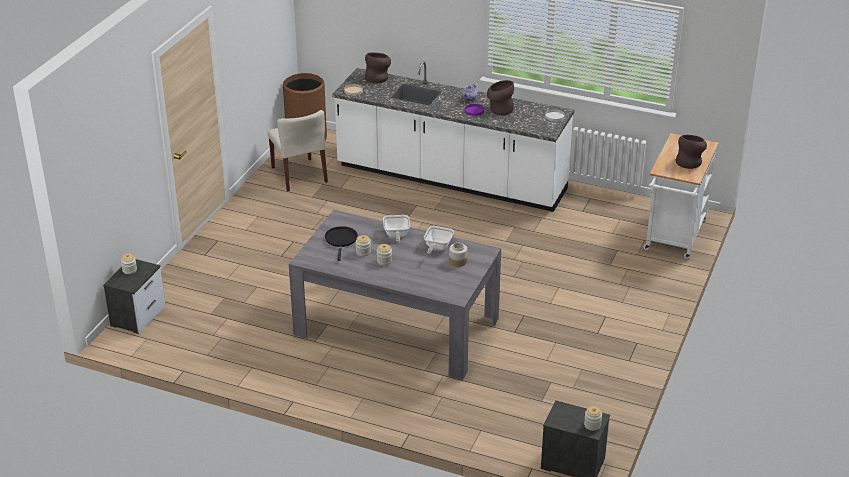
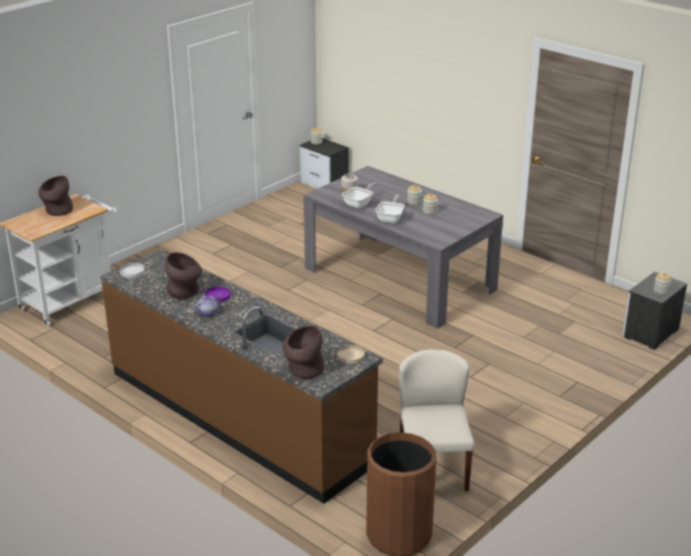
camera: 160 degrees left, 5 degrees down
black frying pan [325,226,358,261] -> none
white counter [332,61,574,212] -> brown counter [100,249,383,504]

